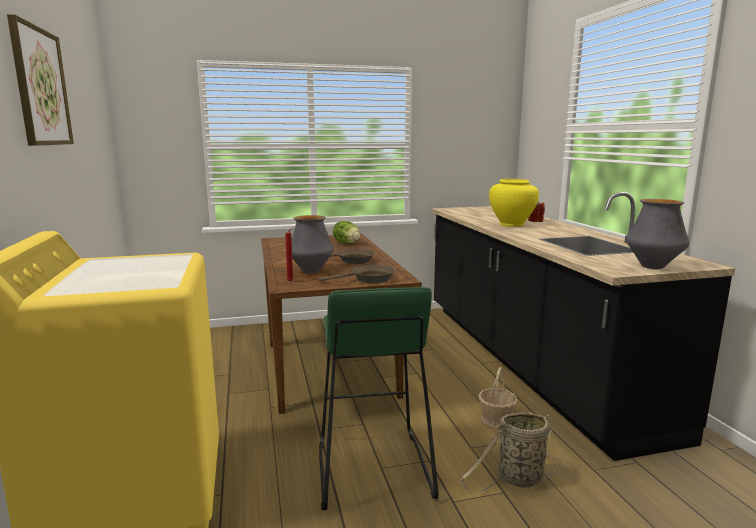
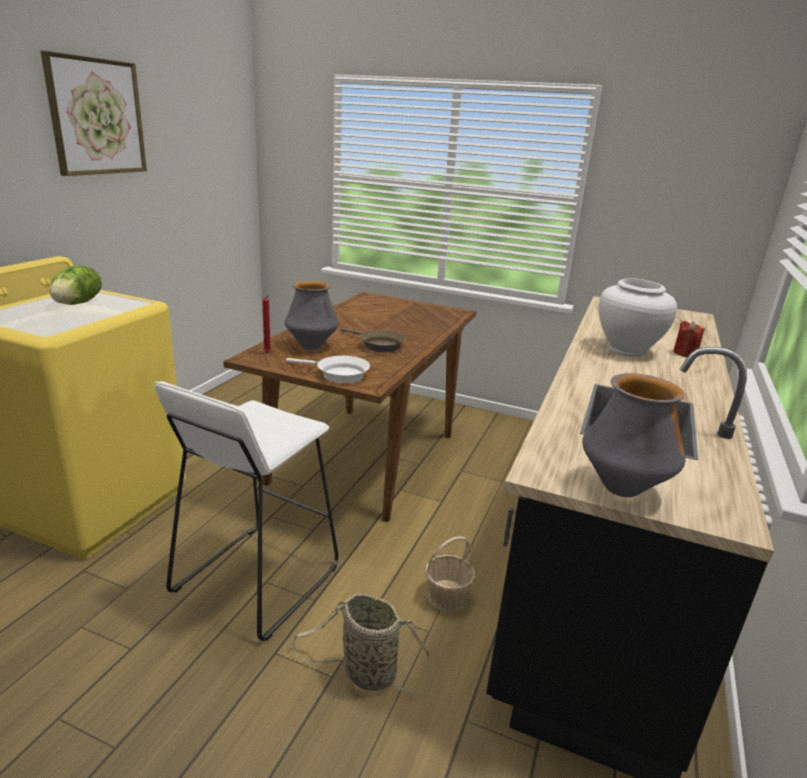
camera: 35 degrees right, 10 degrees up
brown frying pan [319,265,395,283] -> white frying pan [286,356,370,383]
green stool [319,287,439,510] -> white stool [155,381,338,641]
lettuce [333,221,360,244] -> lettuce moved to [50,265,102,305]
yellow vase [489,179,539,227] -> white vase [598,278,677,357]

